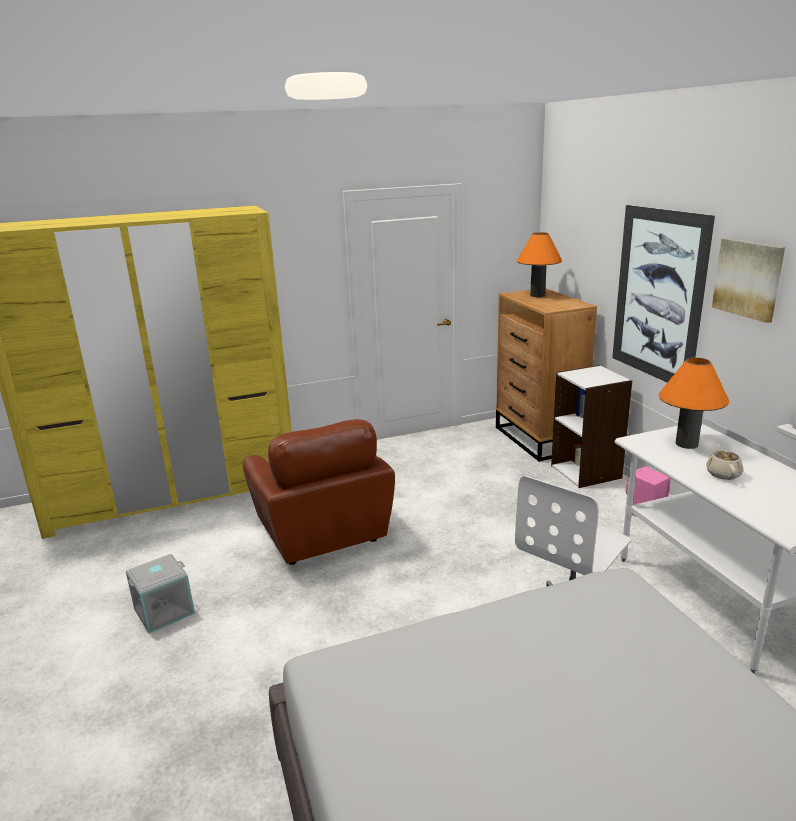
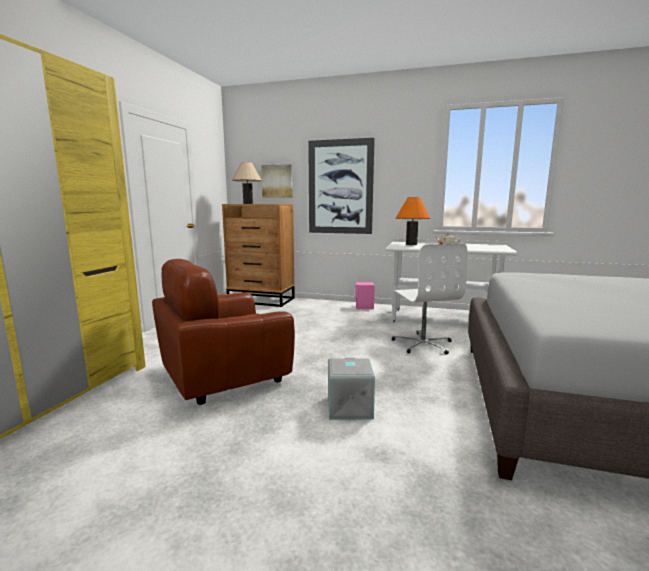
camera: 55 degrees left, 10 degrees down
grey storage box [126,554,195,633] -> grey storage box moved to [328,358,375,420]
brown armchair [243,419,395,565] -> brown armchair turned 135 degrees clockwise [152,259,295,405]
orange table lamp [517,232,562,297] -> beige table lamp [232,162,262,204]
white bookcase [551,365,632,488] -> none
picture [712,238,785,323] -> picture moved to [261,164,293,198]

